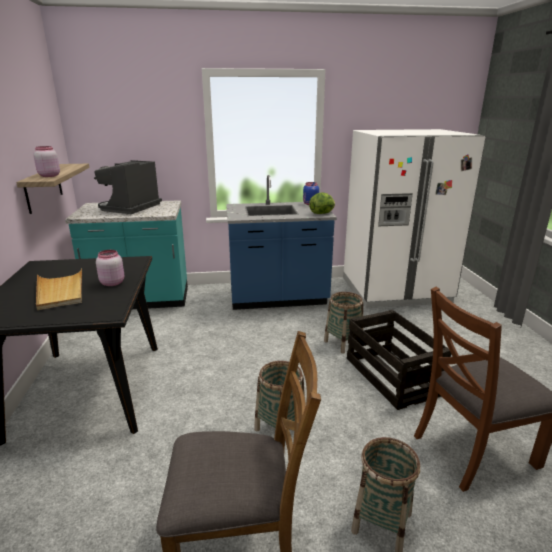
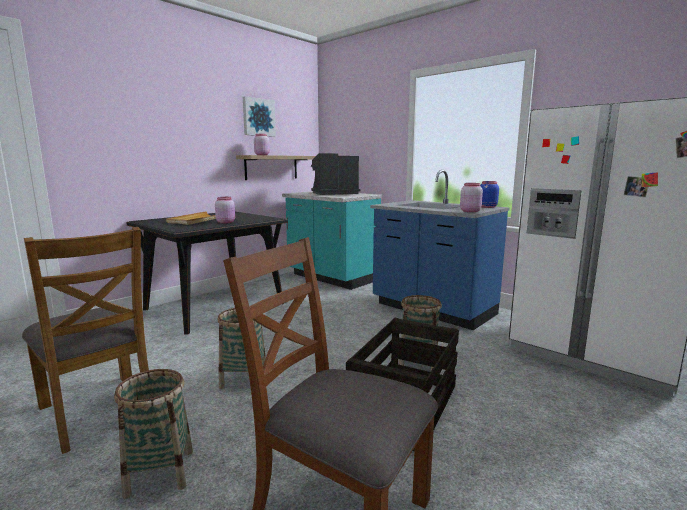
camera: 50 degrees right, 10 degrees down
lettuce [309,192,335,214] -> pink jar [460,183,483,212]
none -> picture [243,96,276,137]

